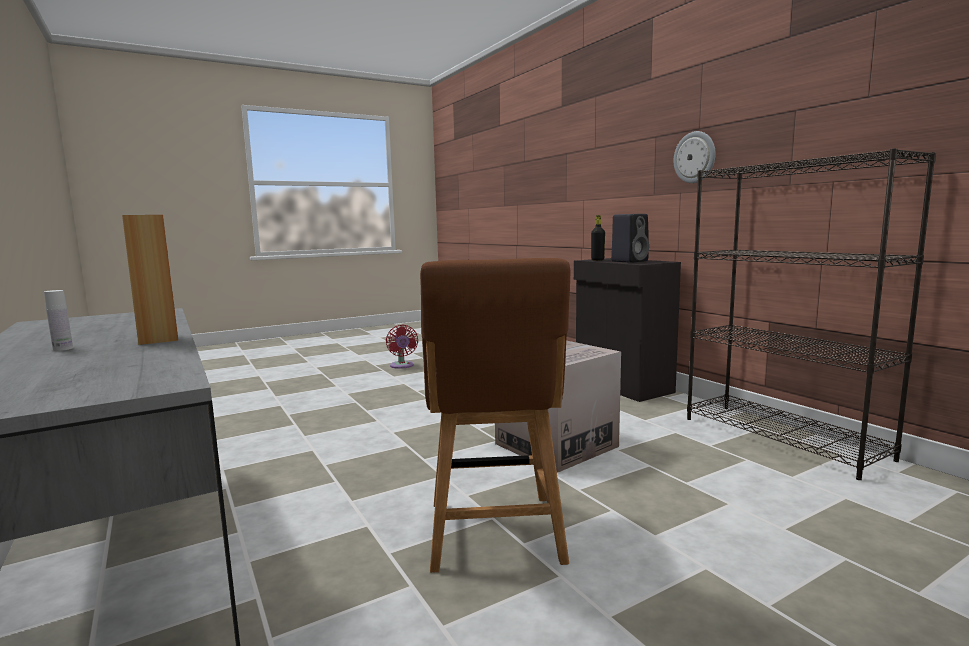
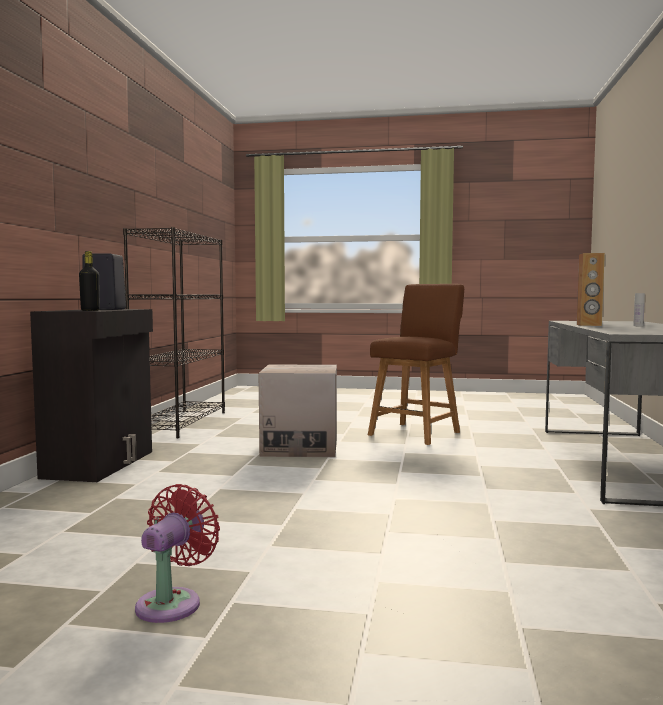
camera: 140 degrees left, 5 degrees down
wall clock [674,131,716,183] -> none

